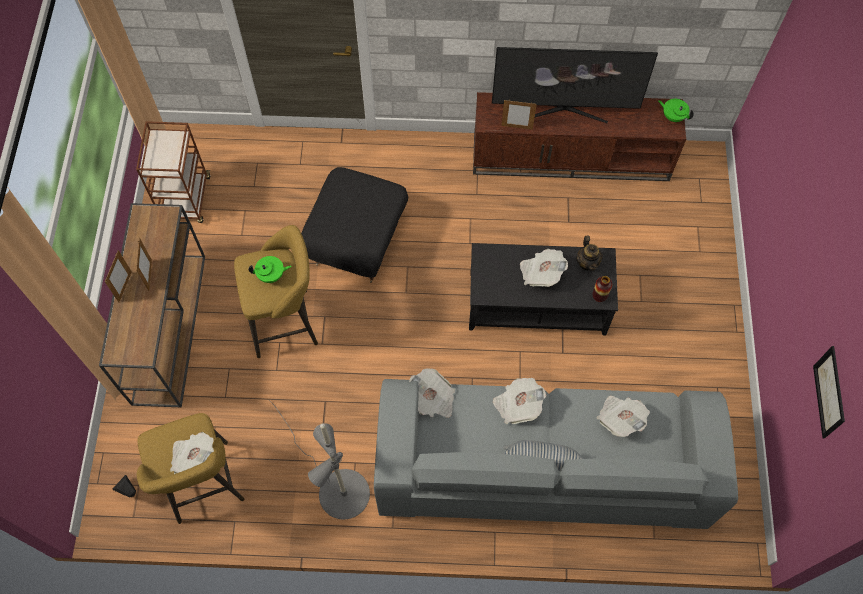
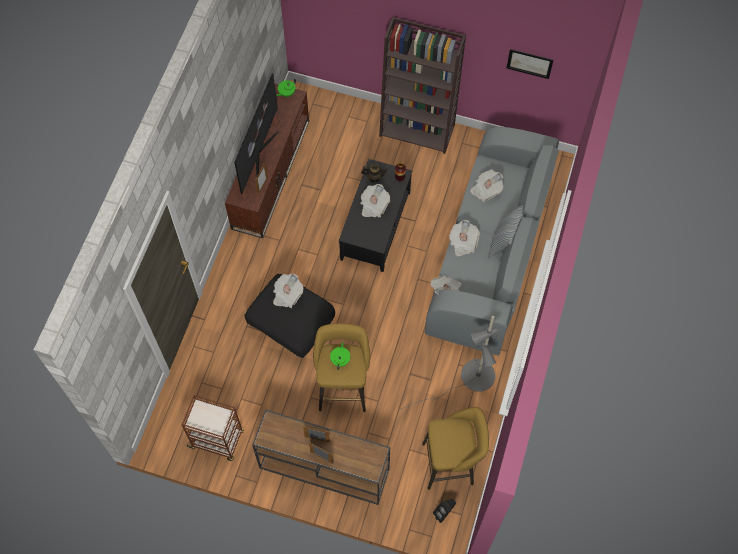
camera: 75 degrees left, 0 degrees up
newspaper [170,432,214,474] -> newspaper moved to [273,274,303,308]
none -> brown bookcase [379,17,466,154]

